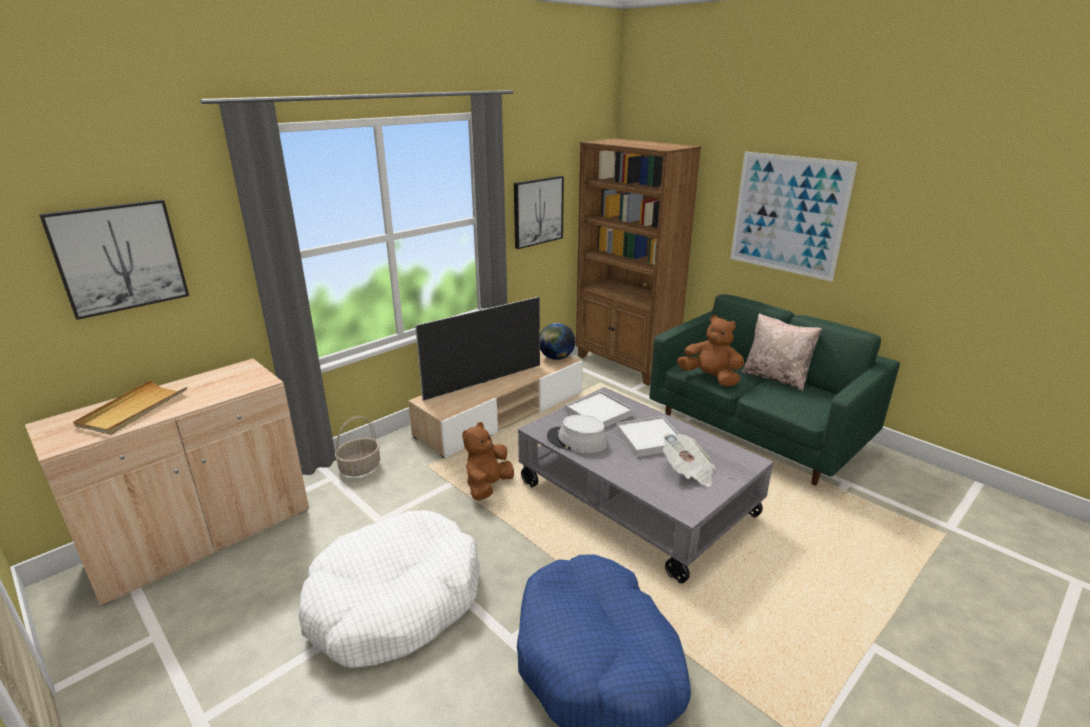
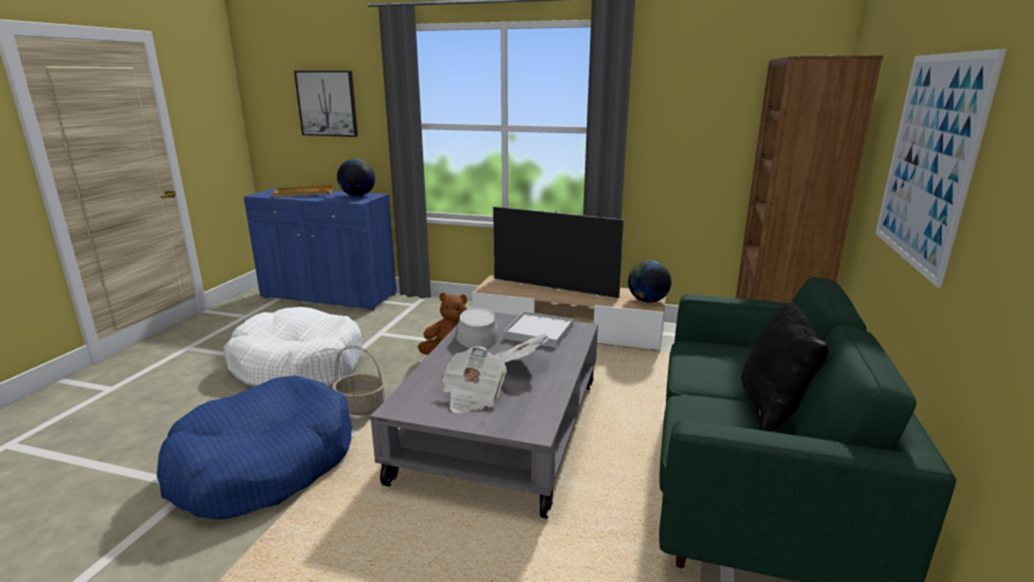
camera: 60 degrees right, 5 degrees down
beige cabinet [25,359,309,606] -> blue cabinet [244,187,397,311]
basket [335,416,380,476] -> basket moved to [332,345,385,415]
picture [514,176,564,249] -> none
white tray [616,416,679,457] -> newspaper [495,333,549,363]
brown plush toy [677,315,744,386] -> none
beige pillow [742,313,822,391] -> black pillow [741,302,829,431]
none -> globe [337,159,375,196]

